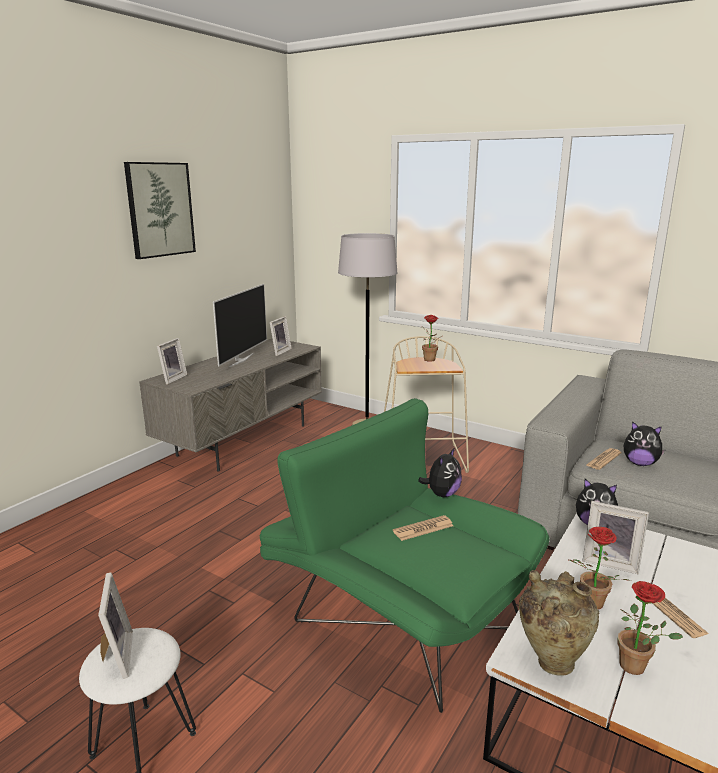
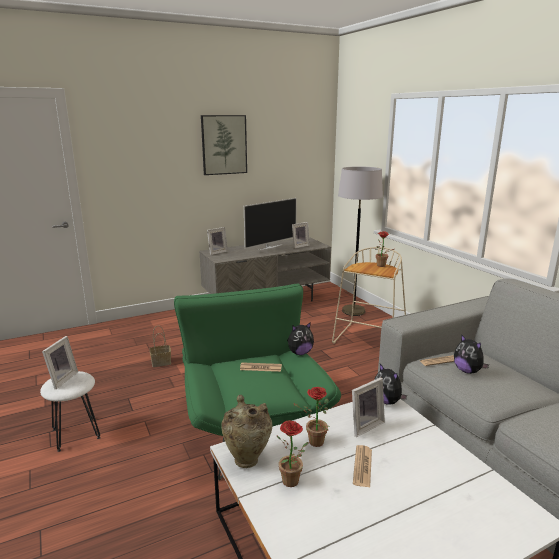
camera: 30 degrees right, 0 degrees up
picture frame [583,501,649,575] -> picture frame turned 90 degrees counterclockwise [352,377,385,437]
none -> basket [150,326,171,367]

